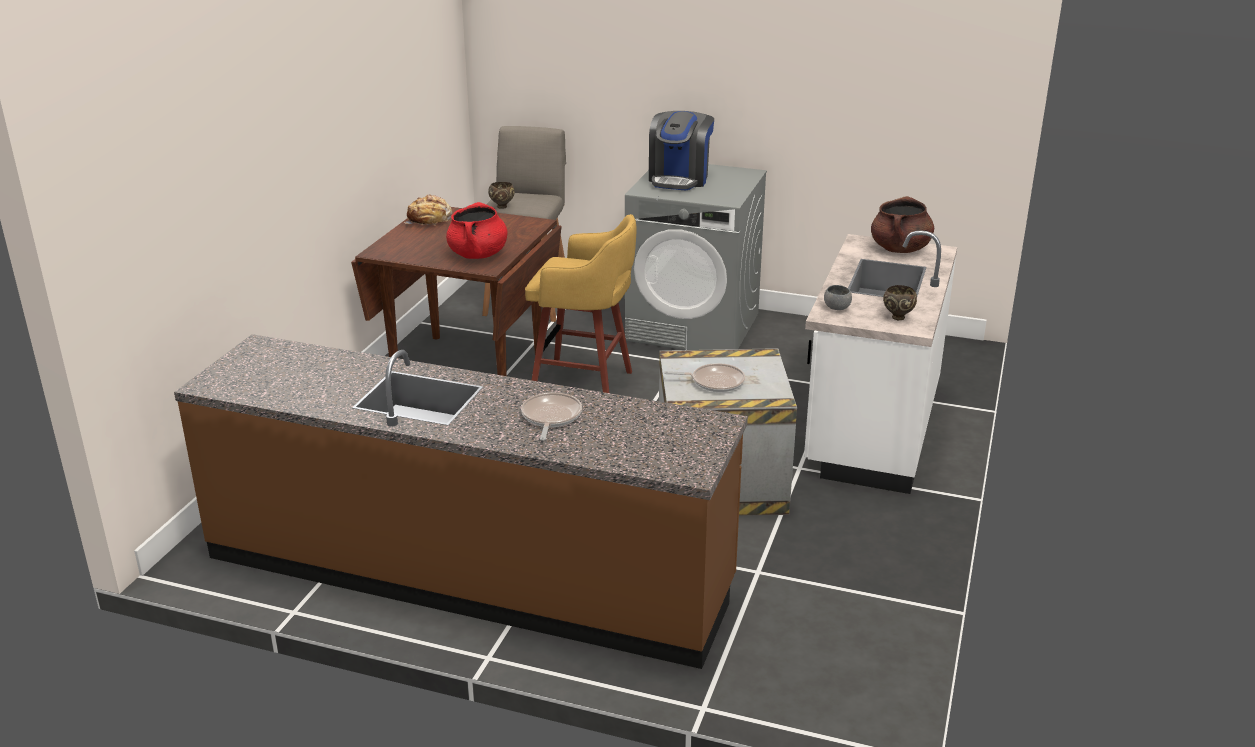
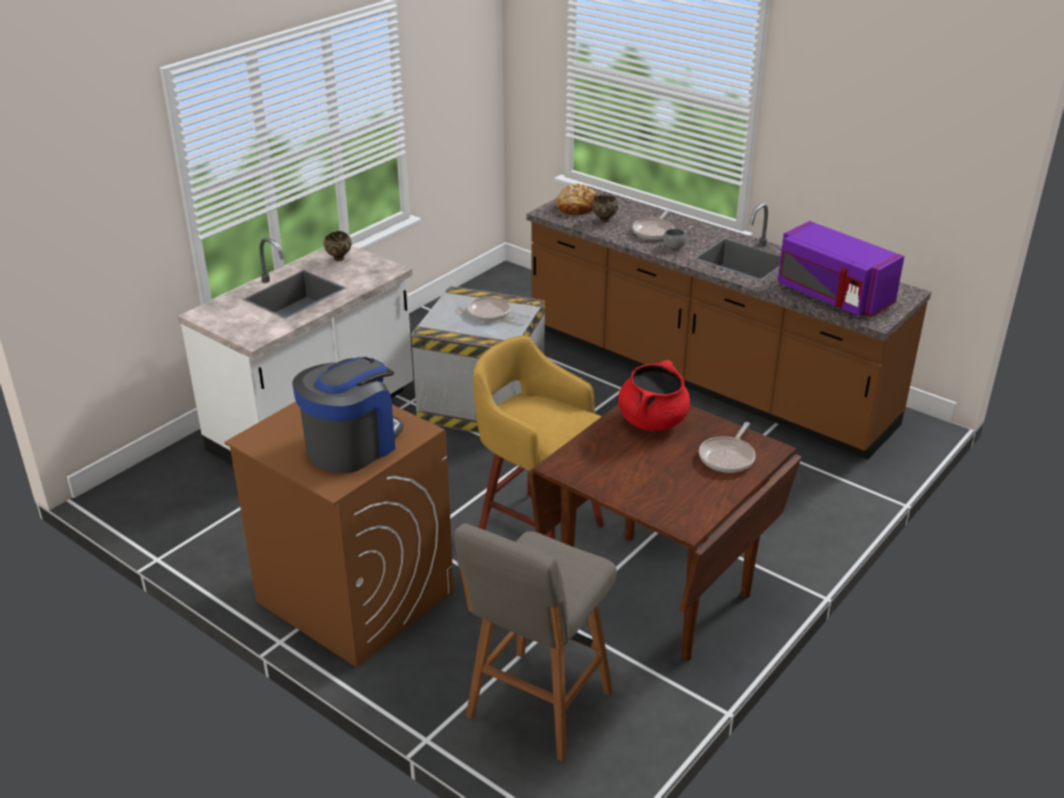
camera: 160 degrees left, 5 degrees up
bread [404,194,452,226] -> bread moved to [556,183,597,216]
brown bowl [488,182,515,209] -> brown bowl moved to [592,195,618,223]
grey washing machine [625,164,767,350] -> brown washing machine [225,401,454,668]
grey bowl [824,285,852,310] -> grey bowl moved to [663,229,686,249]
brown cooking pot [871,196,934,253] -> none
none -> frying pan [699,422,756,473]
none -> purple microwave [778,221,905,317]

